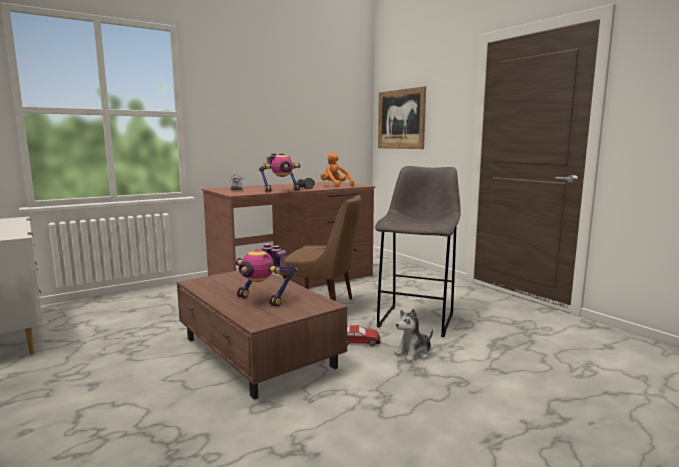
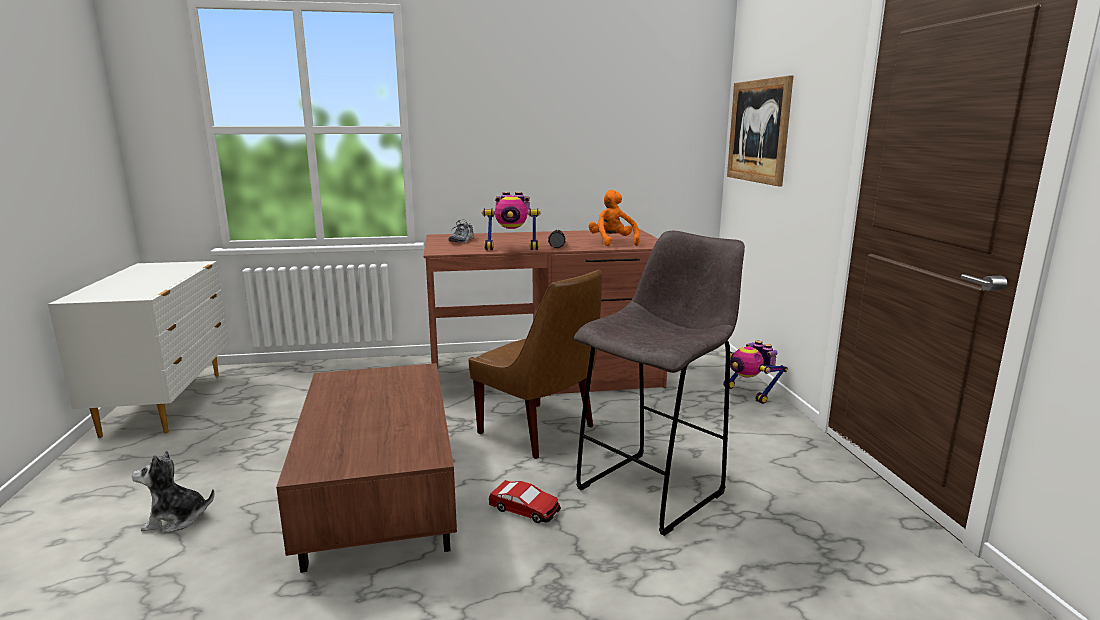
camera: 25 degrees right, 5 degrees up
toy robot [236,244,298,307] -> toy robot moved to [723,341,788,404]
plush toy [394,309,433,362] -> plush toy moved to [132,451,214,533]

